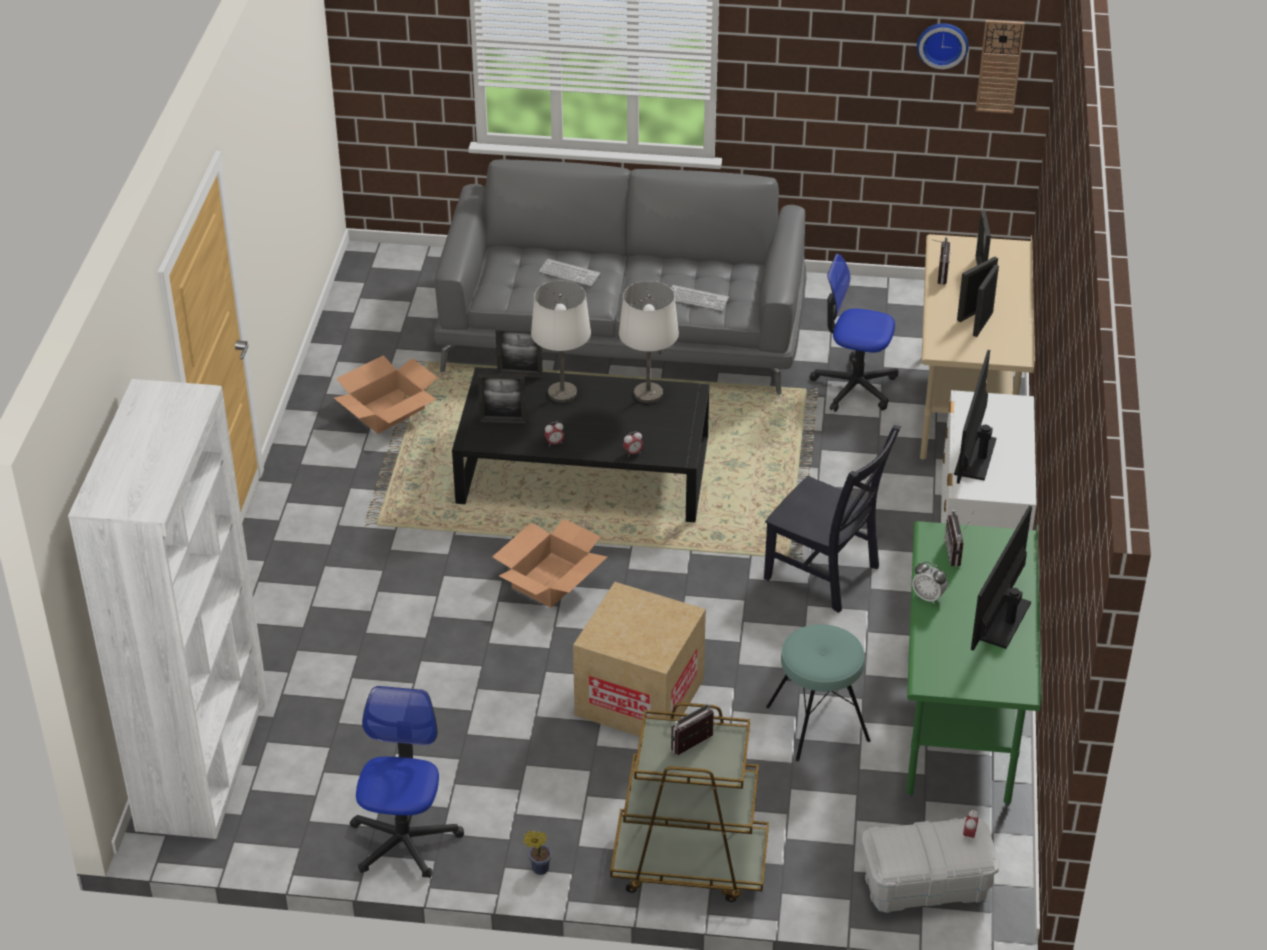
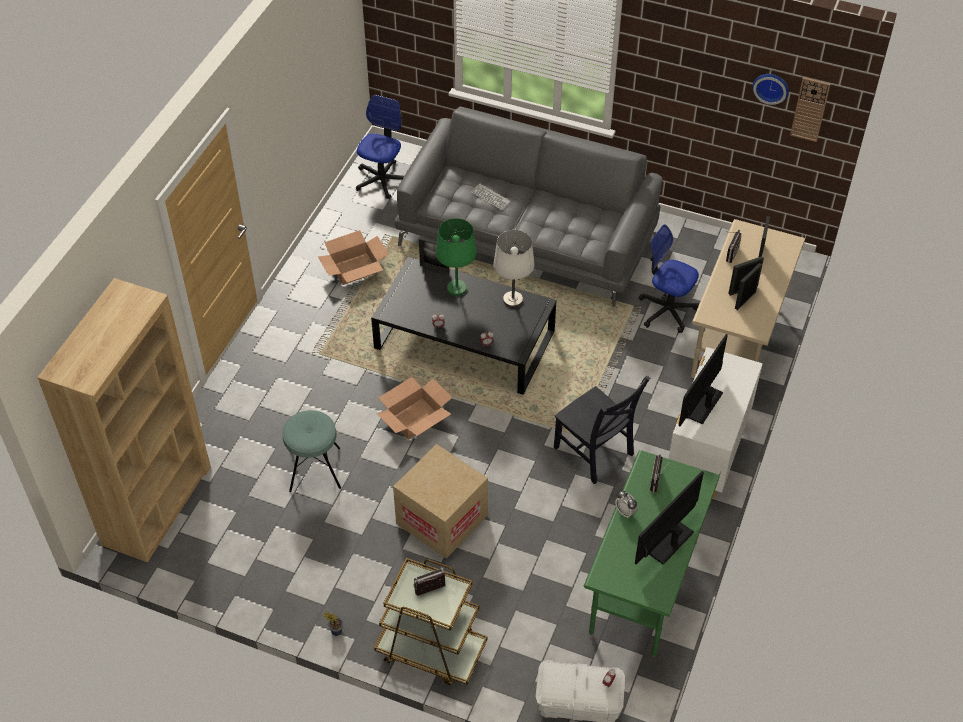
camera: 15 degrees right, 10 degrees up
white bookcase [68,379,268,839] -> brown bookcase [37,278,211,563]
office chair [350,686,464,878] -> office chair moved to [356,95,404,199]
picture frame [478,374,526,424] -> none
white table lamp [531,281,591,403] -> green table lamp [436,218,477,296]
keyboard [671,285,729,311] -> none
turquoise stool [766,624,871,761] -> turquoise stool moved to [282,410,341,492]

